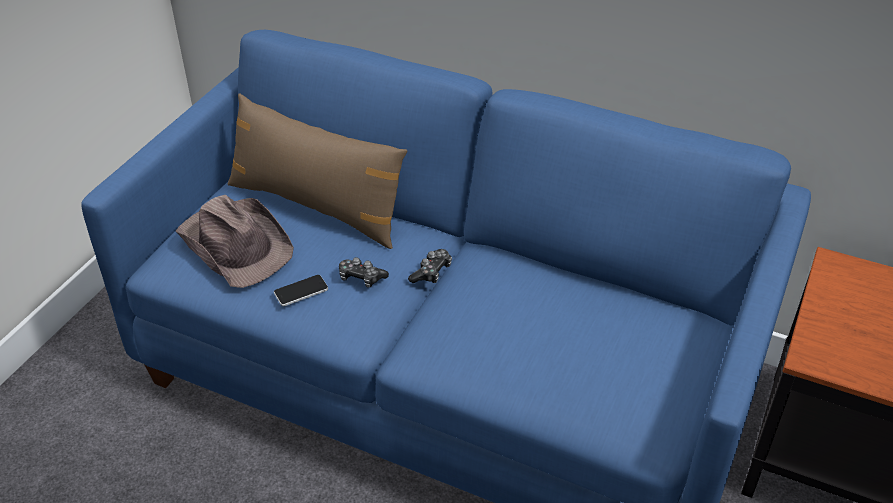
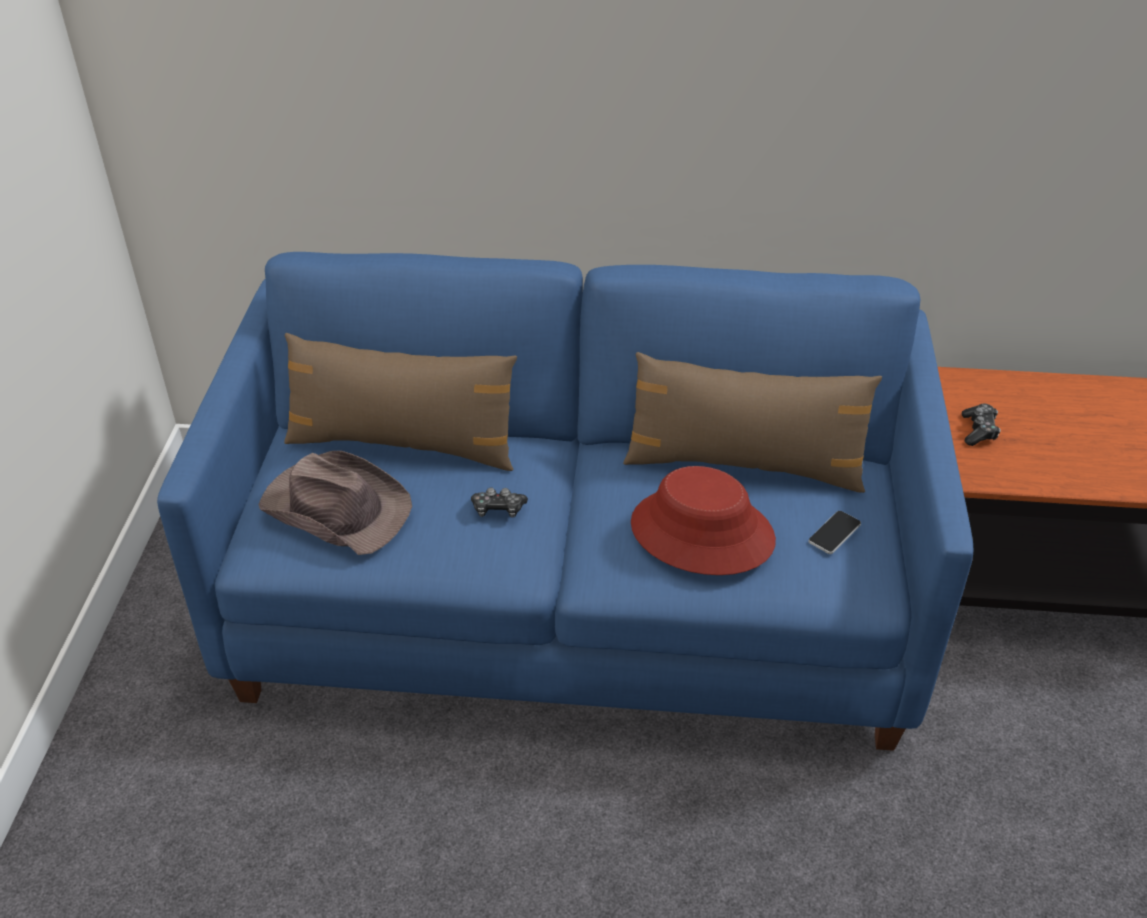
camera: 20 degrees left, 0 degrees up
phone [274,275,328,306] -> phone moved to [809,511,861,554]
game controller [408,249,452,283] -> game controller moved to [961,404,1001,446]
none -> brown pillow [623,352,882,493]
none -> red hat [631,466,776,575]

